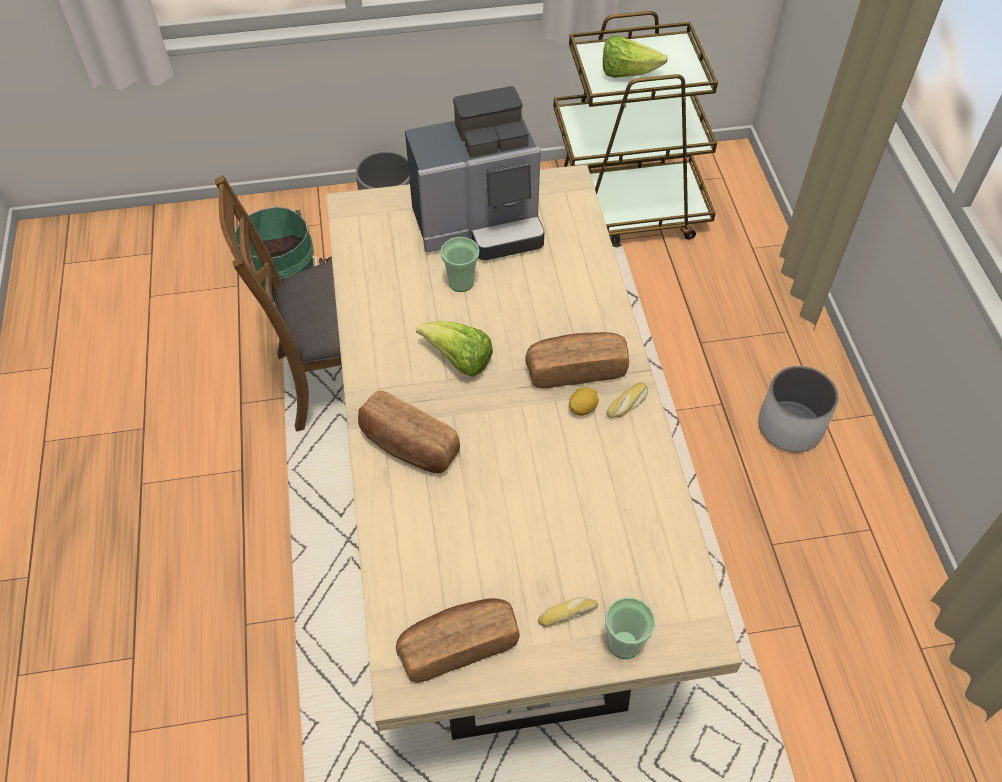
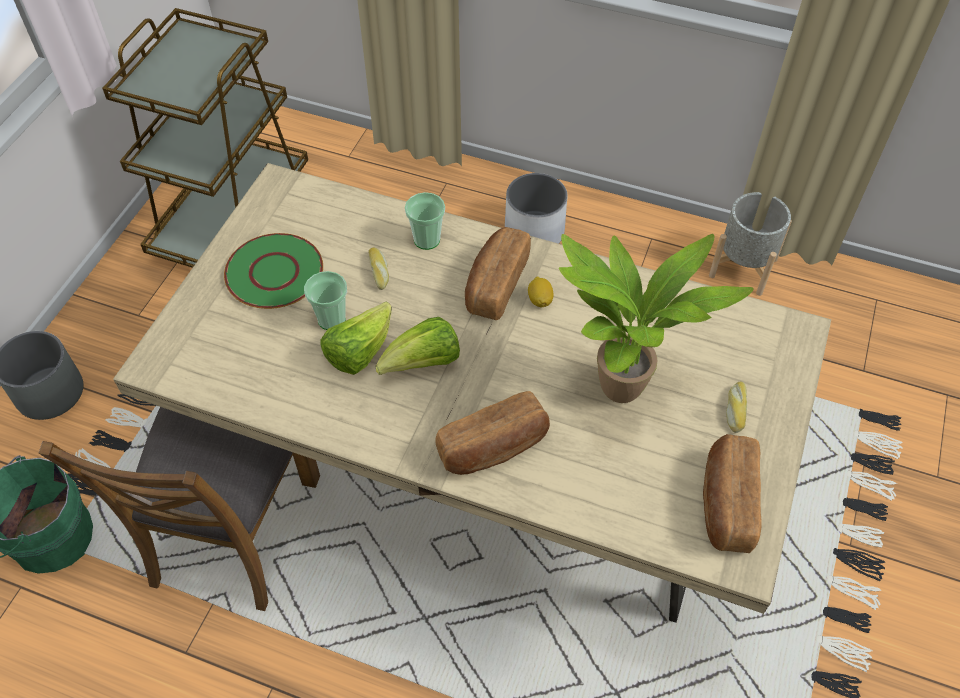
camera: 60 degrees left, 0 degrees up
coffee machine [405,86,544,260] -> green plate [224,233,323,309]
lettuce [603,35,668,78] -> lettuce moved to [320,302,392,375]
cup [605,597,655,659] -> cup moved to [405,192,445,250]
bread [606,383,648,418] -> bread moved to [368,247,389,290]
none -> potted plant [559,234,754,403]
none -> grey planter [709,192,792,296]

